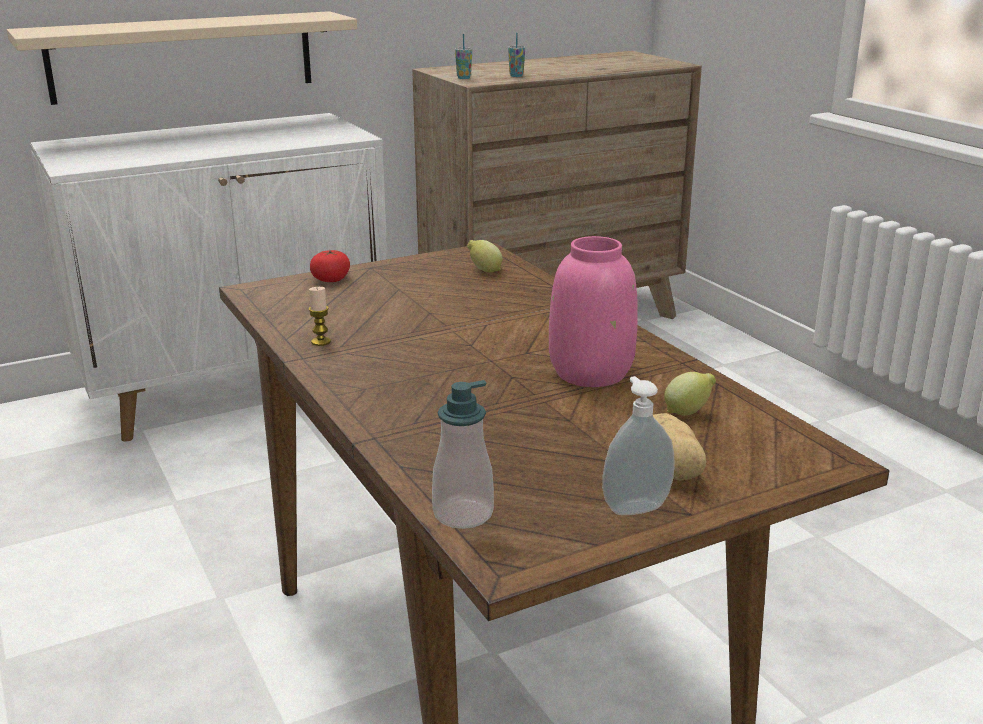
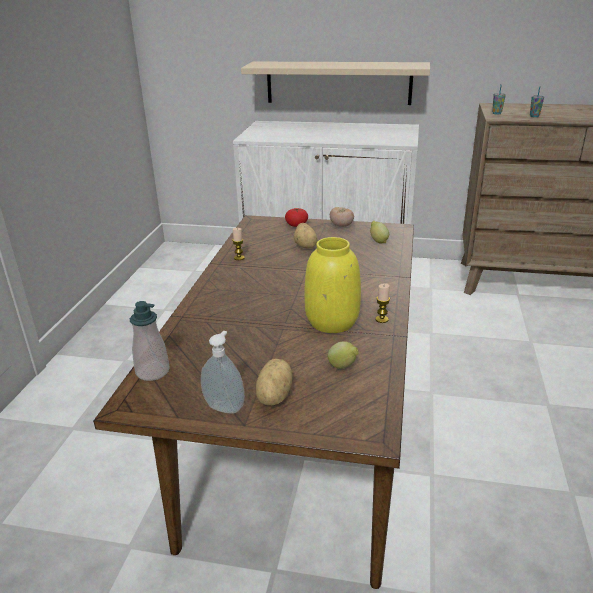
camera: 40 degrees right, 5 degrees up
pink vase [549,236,638,387] -> yellow vase [304,237,361,333]
none -> potato [294,223,317,249]
none -> tomato [330,207,354,227]
none -> candle [375,283,390,323]

